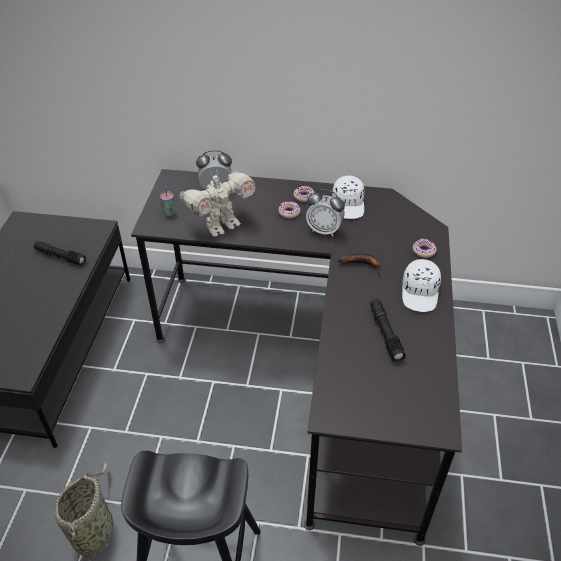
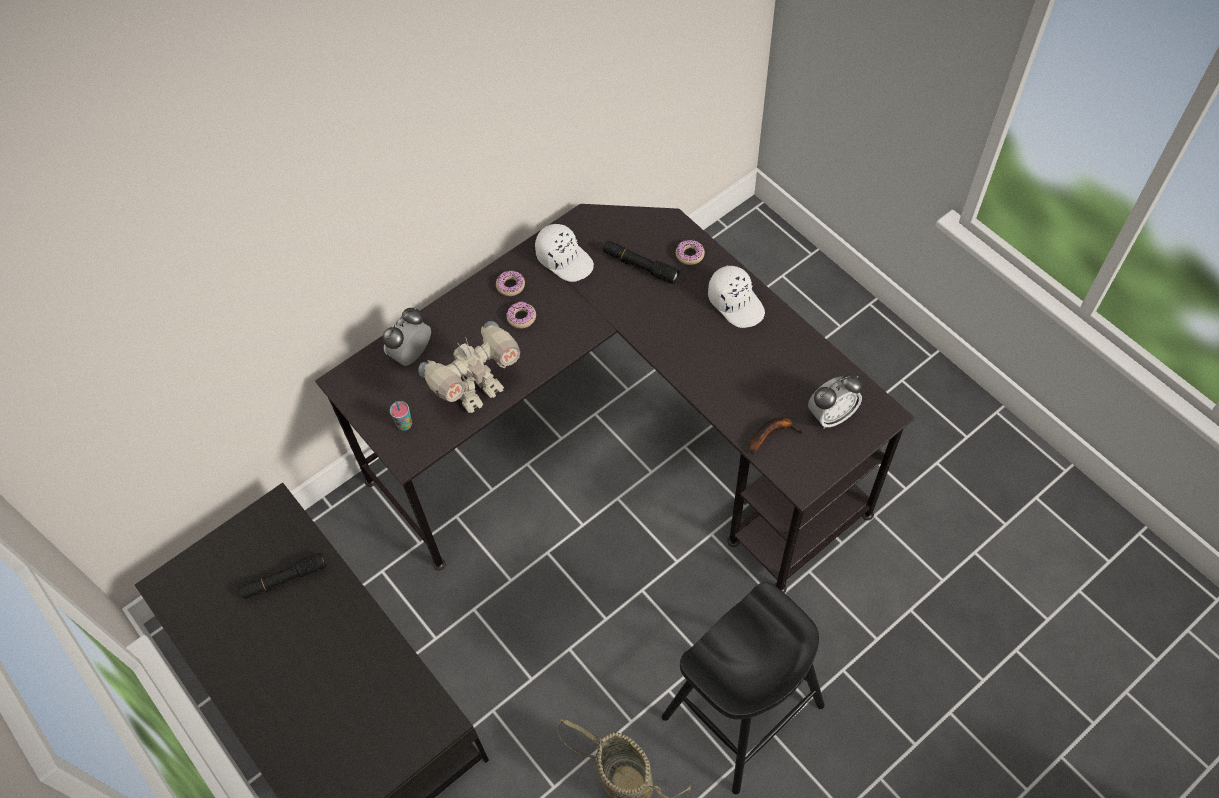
camera: 45 degrees left, 15 degrees up
toy robot [180,172,256,237] -> toy robot turned 45 degrees clockwise [419,321,520,413]
alarm clock [306,189,345,236] -> alarm clock moved to [808,374,863,428]
banana [338,253,381,275] -> banana moved to [749,417,803,454]
black flashlight [370,299,406,362] -> black flashlight moved to [603,241,680,284]

